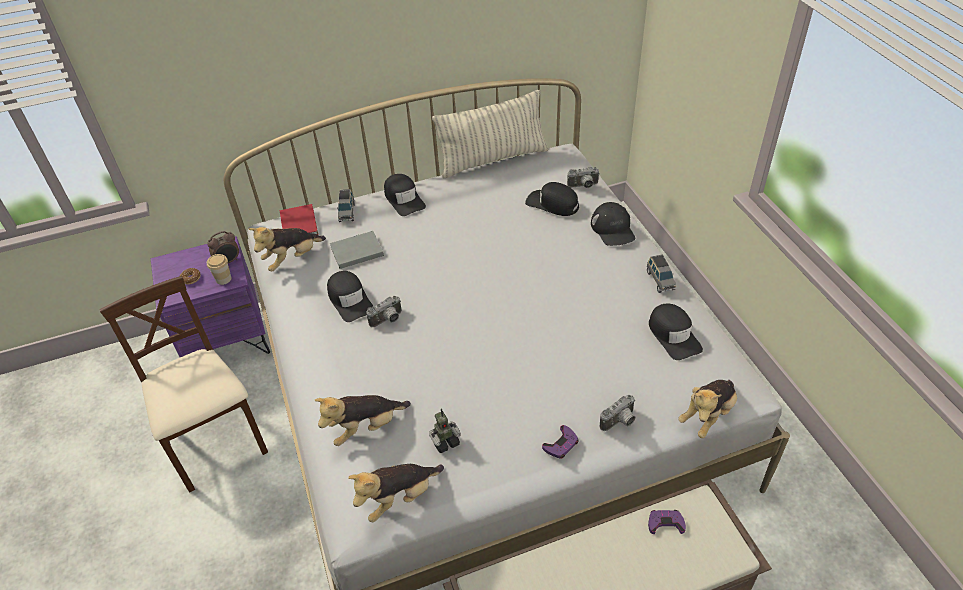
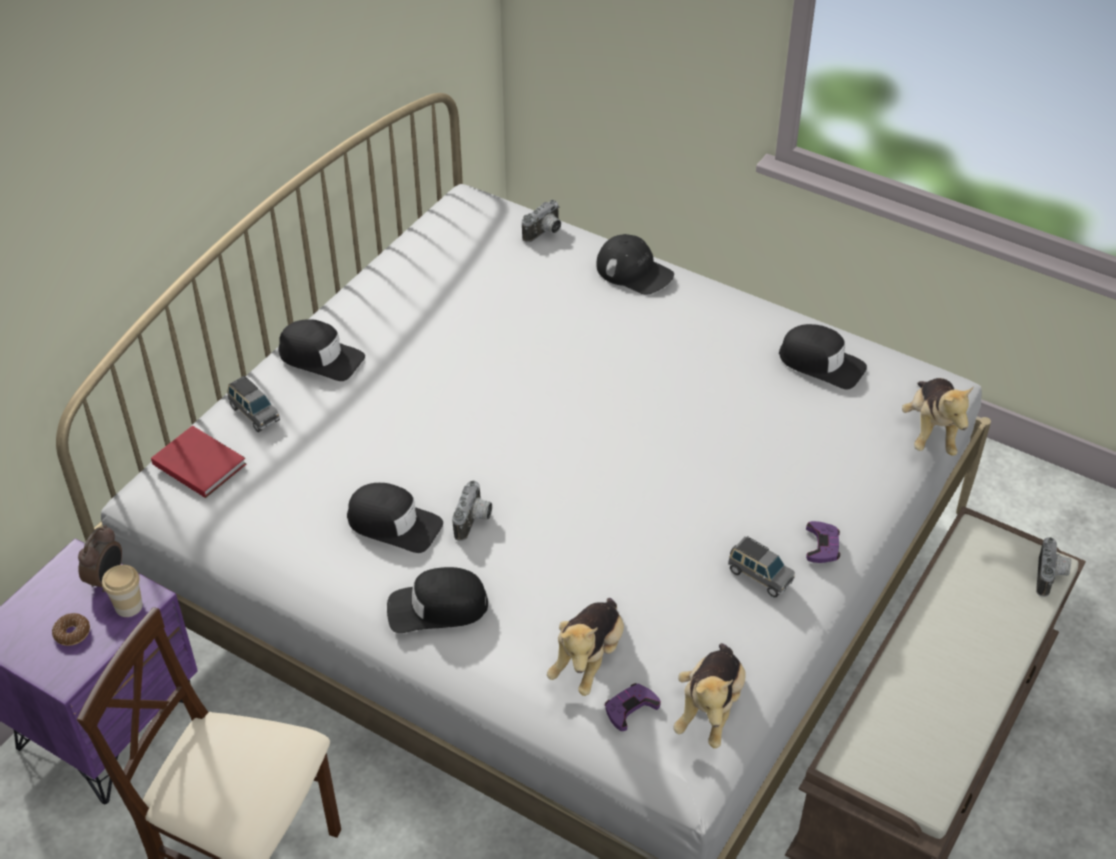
camera: 40 degrees left, 0 degrees up
plush toy [249,227,326,271] -> none
grey book [330,231,384,269] -> none
toy robot [429,408,461,453] -> none
pillow [432,90,549,178] -> none
black cap [525,182,579,216] -> black cap moved to [387,567,488,633]
camera [600,395,636,431] -> camera moved to [1036,537,1071,597]
grey toy car [647,255,676,293] -> grey toy car moved to [728,536,795,597]
purple game controller [648,510,686,534] -> purple game controller moved to [605,683,661,731]

